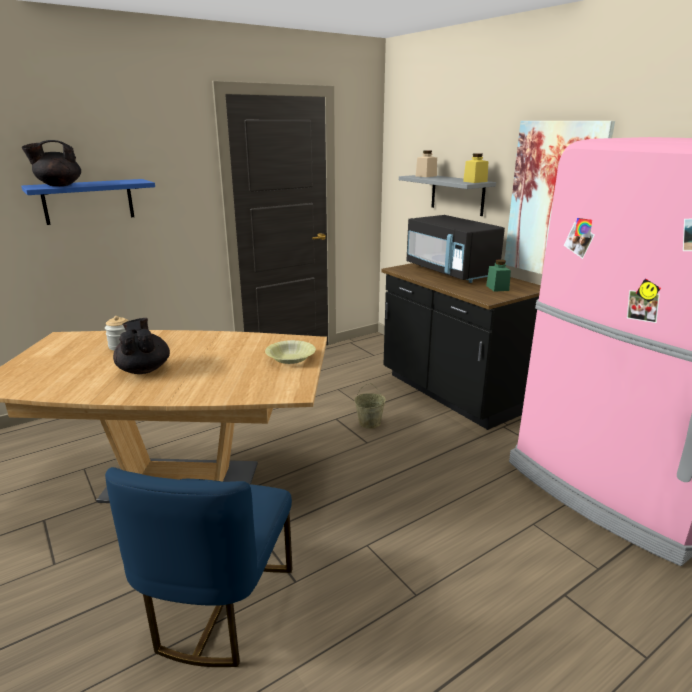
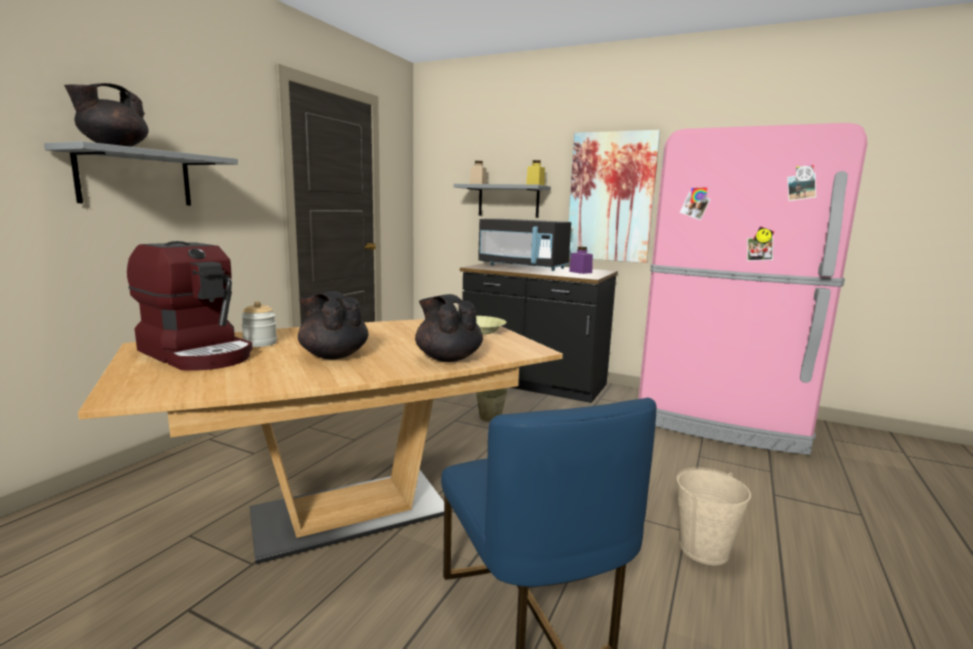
camera: 30 degrees left, 10 degrees down
blue shelf [21,179,155,225] -> grey shelf [44,141,238,205]
green jar [486,259,511,292] -> purple jar [569,247,593,274]
none -> coffee machine [127,241,253,371]
none -> black teapot [415,294,483,362]
none -> beige bucket [677,468,751,565]

